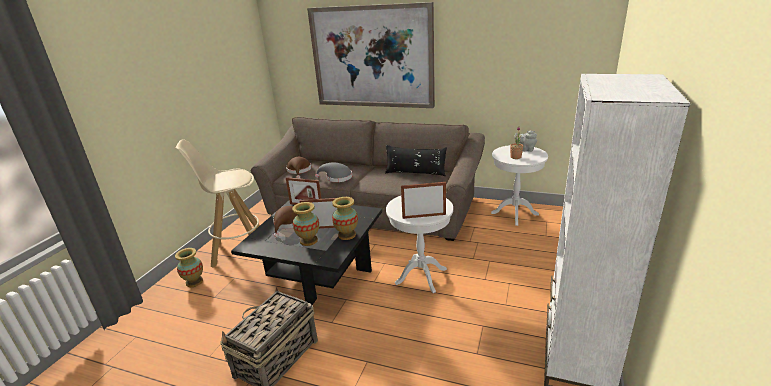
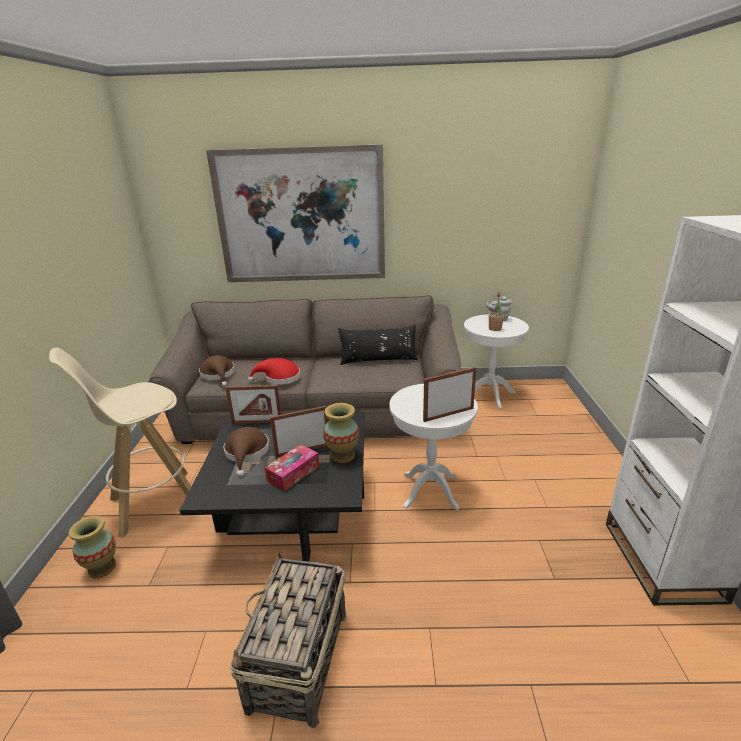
camera: 20 degrees left, 0 degrees up
vase [292,202,319,246] -> tissue box [265,444,319,491]
grey hat [315,163,352,182] -> red hat [248,358,301,385]

